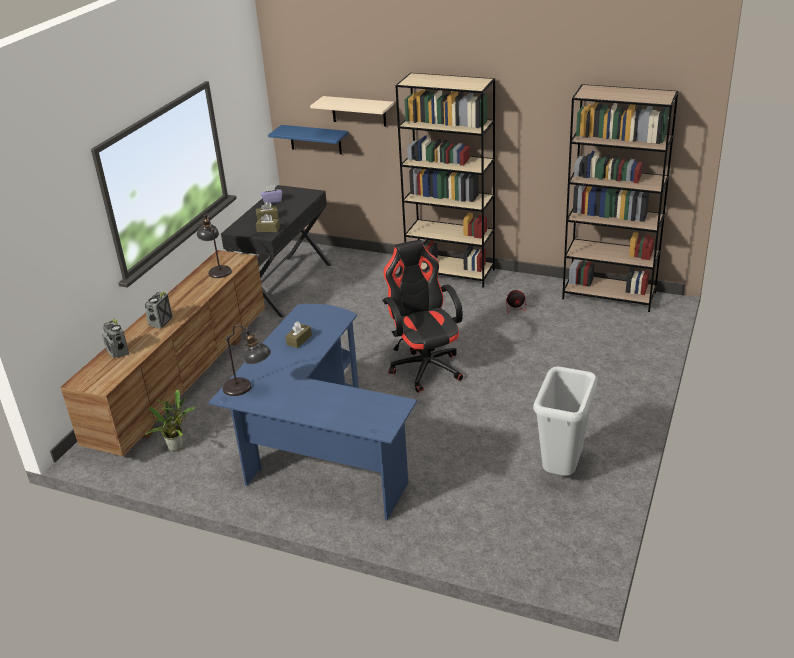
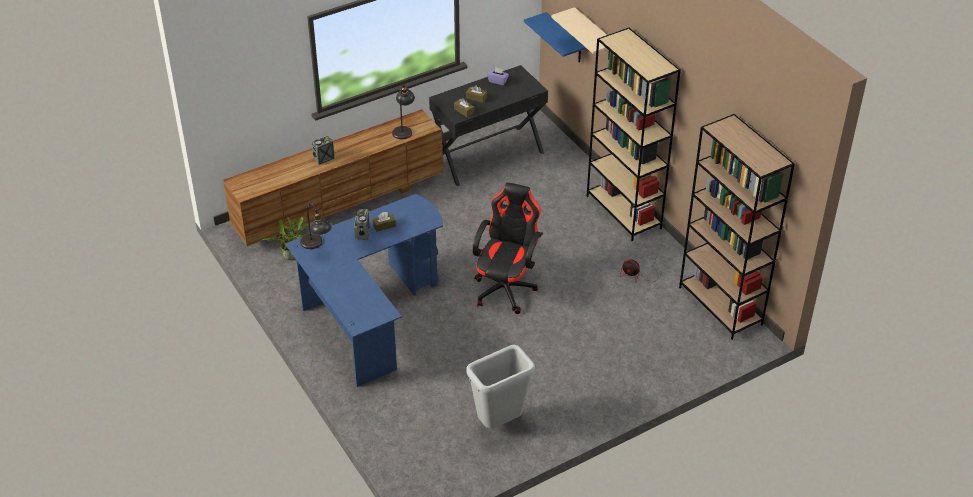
camera: 35 degrees right, 10 degrees up
radio [102,319,129,358] -> radio moved to [354,209,370,240]

